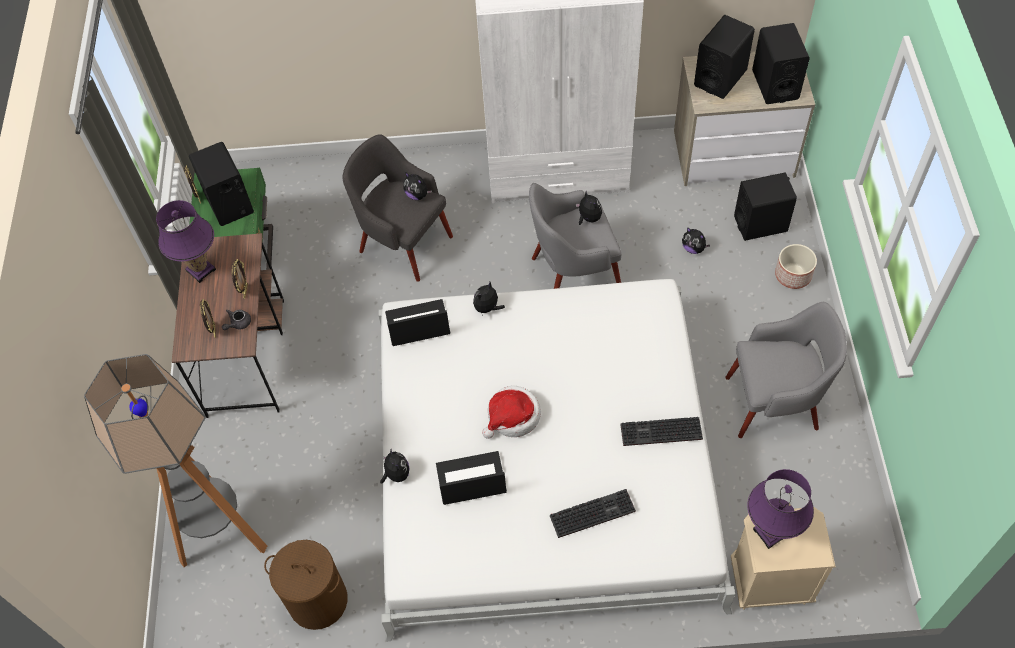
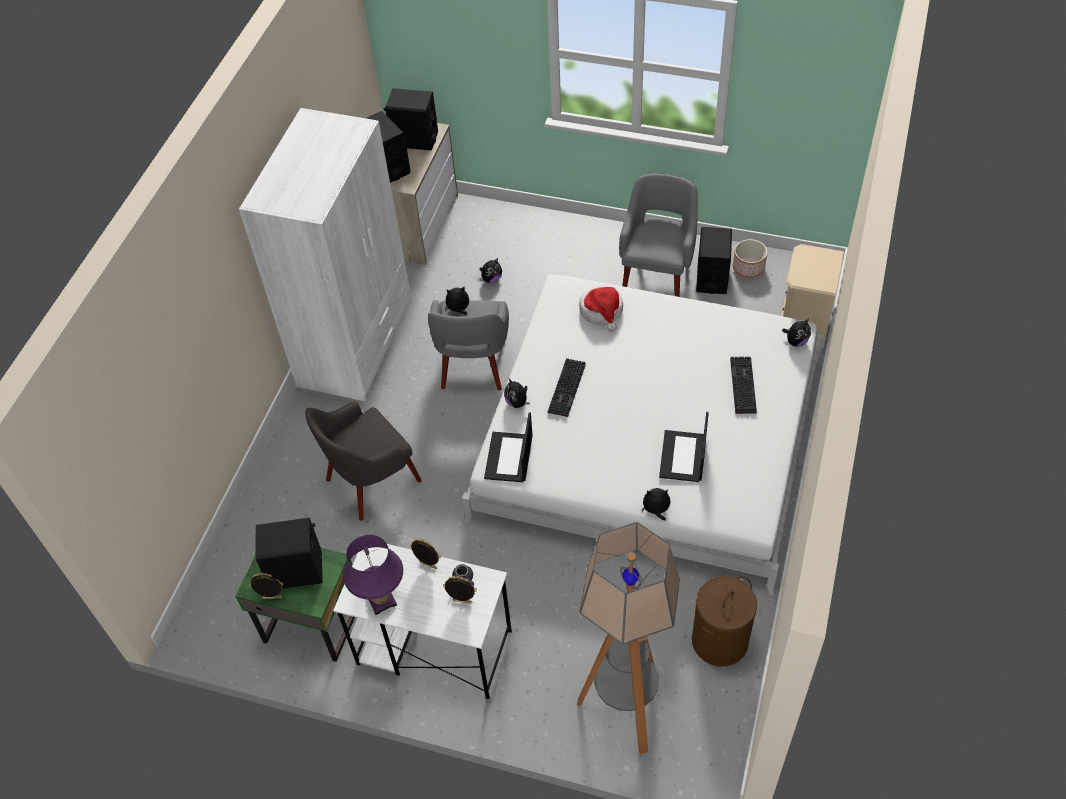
camera: 70 degrees left, 5 degrees down
brown desk [172,233,284,418] -> white desk [333,544,512,699]
plush toy [403,172,432,200] -> plush toy moved to [782,319,811,347]
hat [482,386,541,439] -> hat moved to [579,285,623,332]
keyboard [620,417,703,446] -> keyboard moved to [548,358,586,417]
black speaker [734,173,797,241] -> black speaker moved to [696,227,732,294]
purple table lamp [747,469,814,549] -> none
planter [775,244,817,289] -> planter moved to [733,239,767,278]

